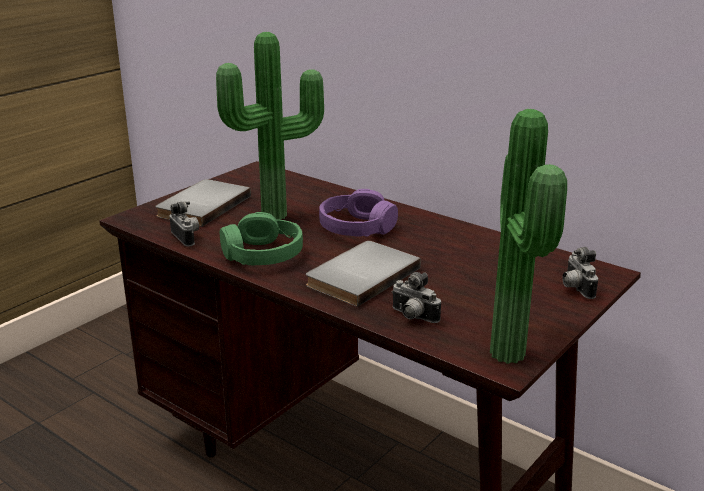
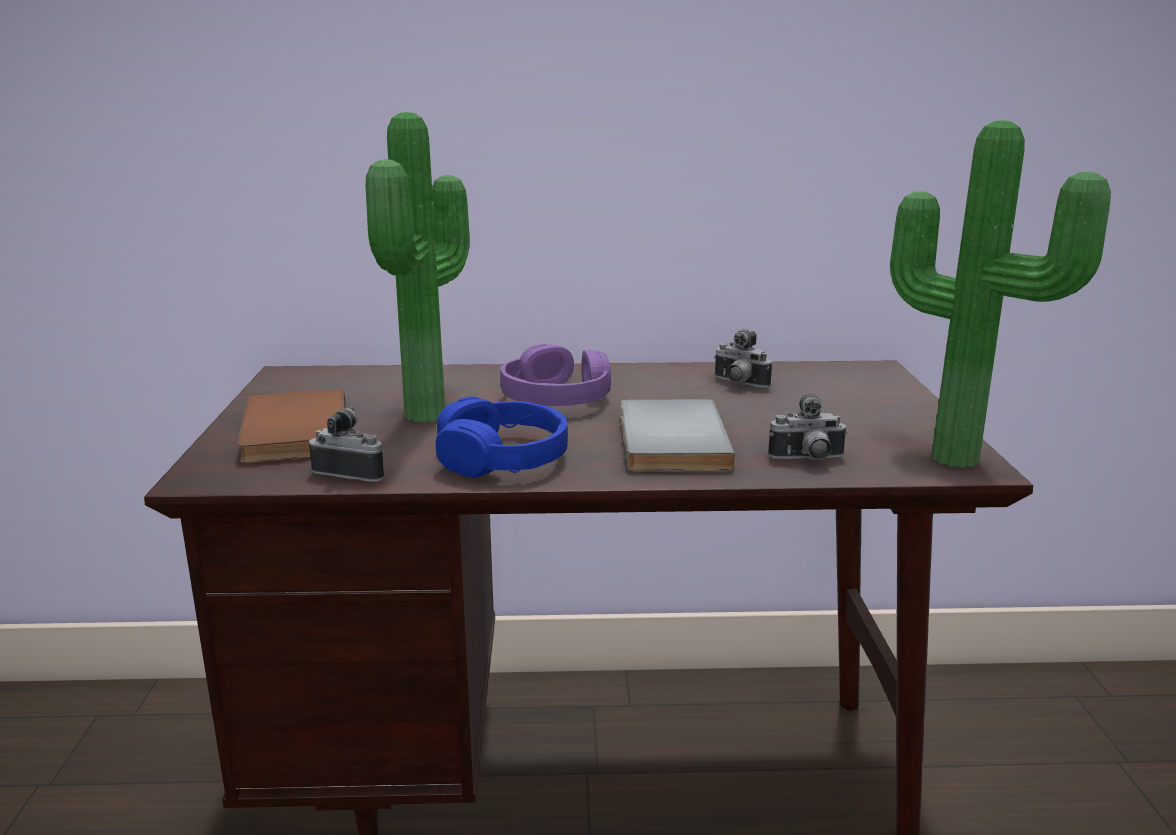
camera: 40 degrees left, 5 degrees down
grey book [155,179,251,227] -> brown book [238,389,346,464]
green headphones [220,212,303,266] -> blue headphones [436,396,568,478]
camera [562,247,598,299] -> camera moved to [714,329,772,388]

